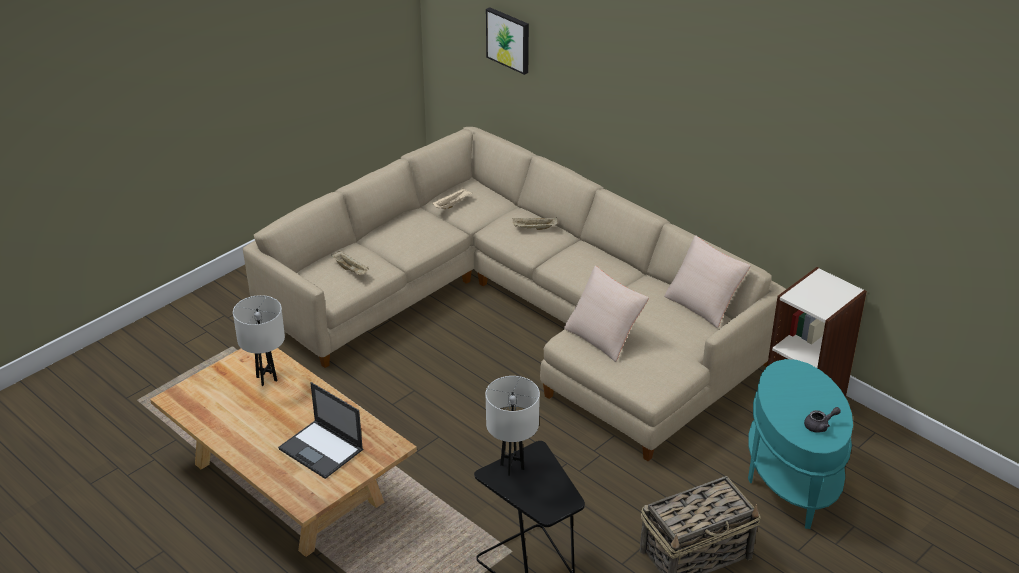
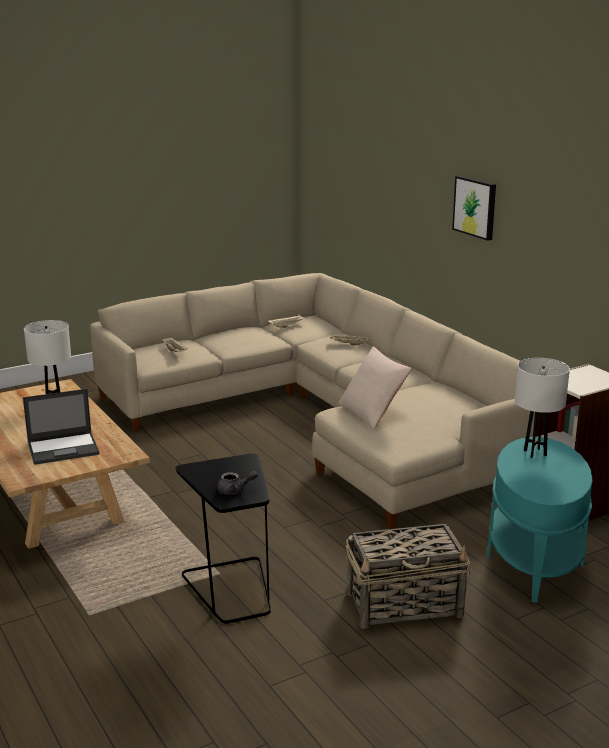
camera: 15 degrees right, 15 degrees down
laptop [278,382,363,479] -> laptop turned 75 degrees counterclockwise [23,389,100,465]
picture [486,7,529,75] -> picture moved to [452,176,496,241]
white table lamp [486,376,540,476] -> white table lamp moved to [515,358,570,458]
beige pillow [664,235,751,328] -> none
grey teapot [804,407,841,433] -> grey teapot moved to [217,471,258,495]

